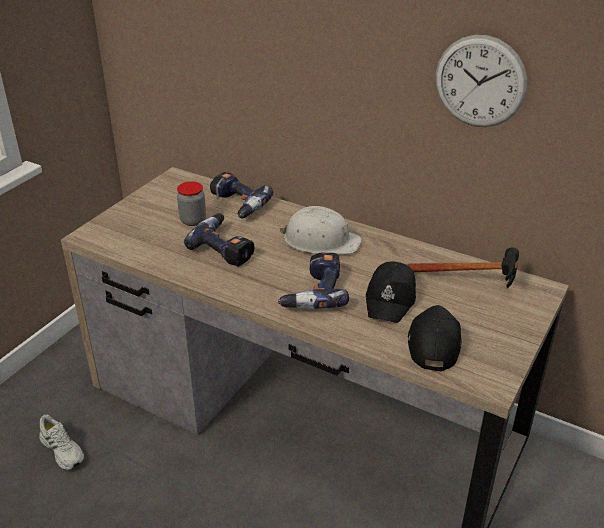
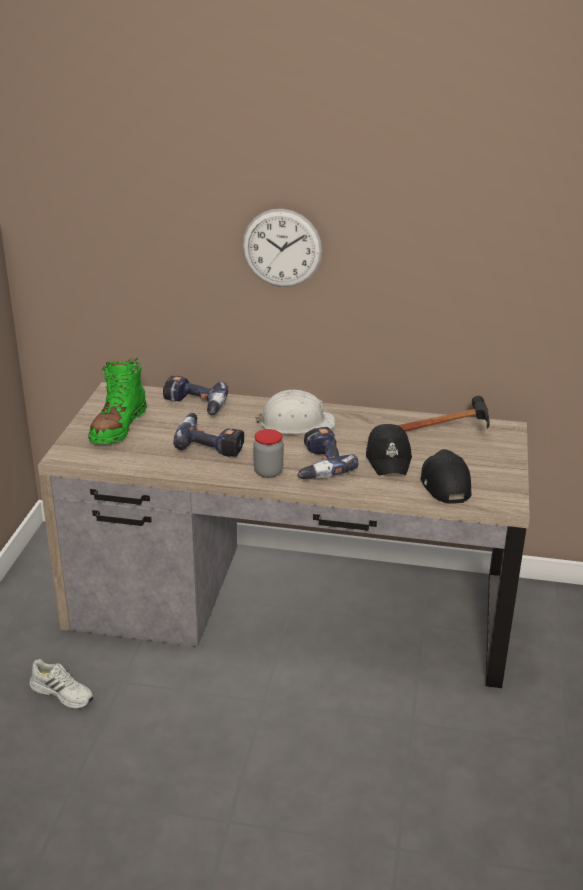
camera: 20 degrees left, 5 degrees down
jar [177,181,206,226] -> jar moved to [253,429,283,478]
wall clock [436,35,527,127] -> wall clock moved to [242,209,322,287]
none -> green boot [88,358,147,444]

